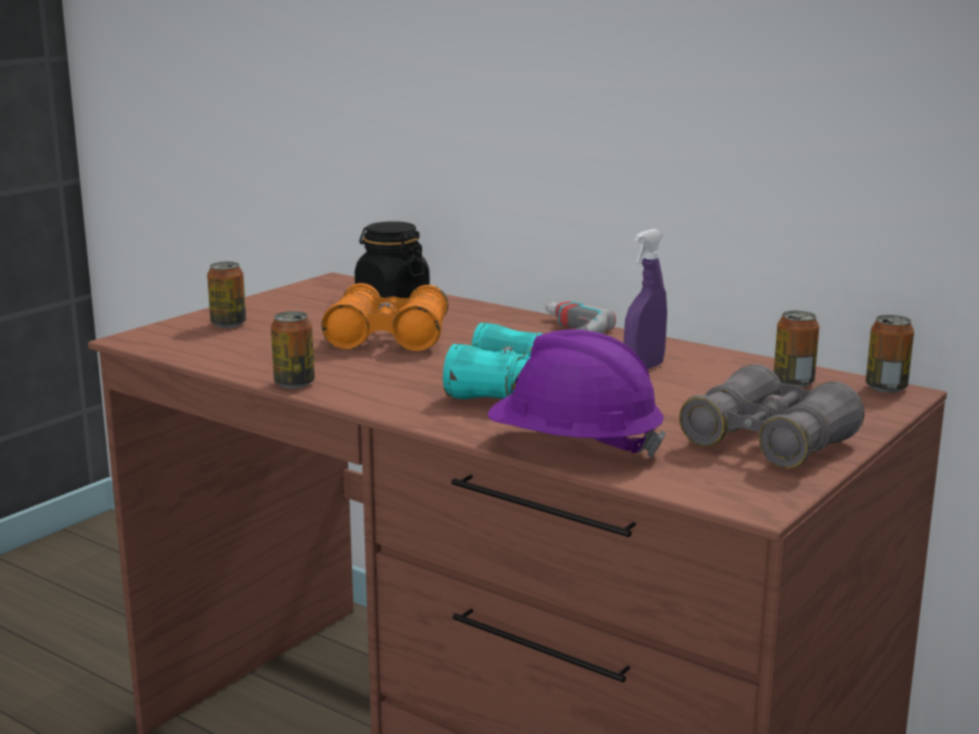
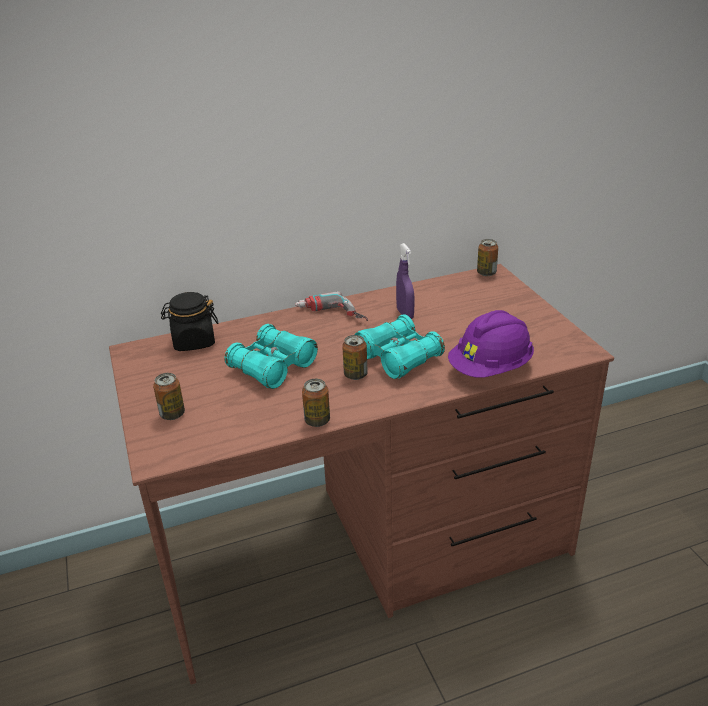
camera: 55 degrees left, 15 degrees up
orange binoculars [321,283,448,352] -> turquoise binoculars [224,324,318,389]
grey binoculars [679,364,864,468] -> none
can [774,311,819,387] -> can moved to [342,335,368,380]

